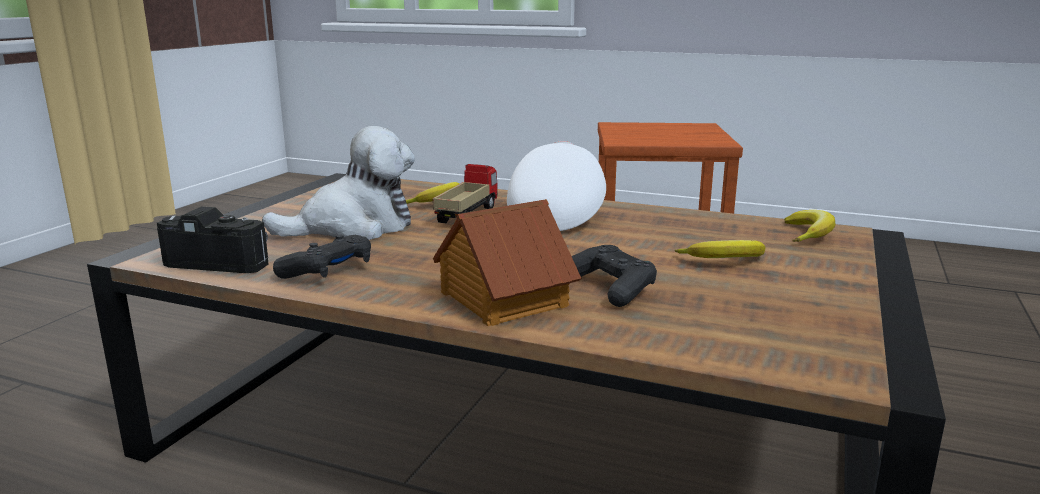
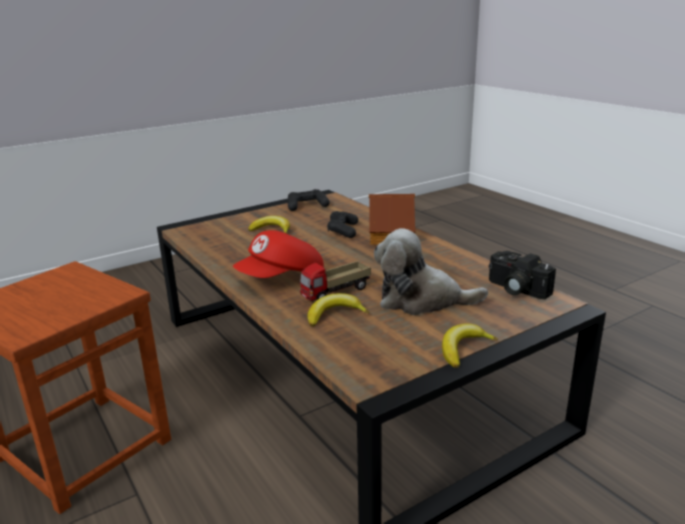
camera: 145 degrees left, 5 degrees up
black game controller [273,235,371,279] -> black game controller moved to [288,189,330,211]
white cap [507,141,606,231] -> red cap [233,230,324,278]
banana [784,210,835,242] -> banana moved to [442,324,498,368]

